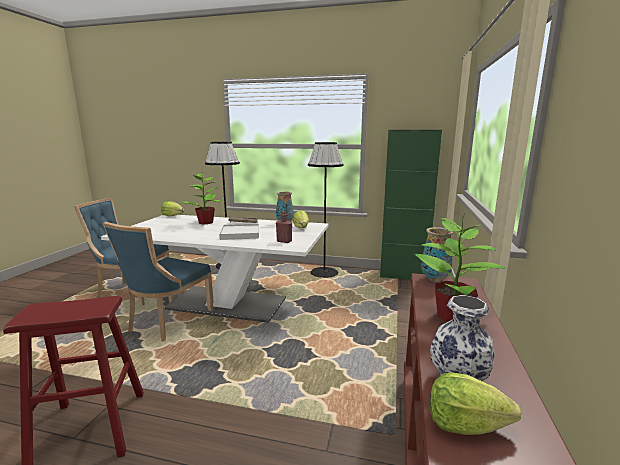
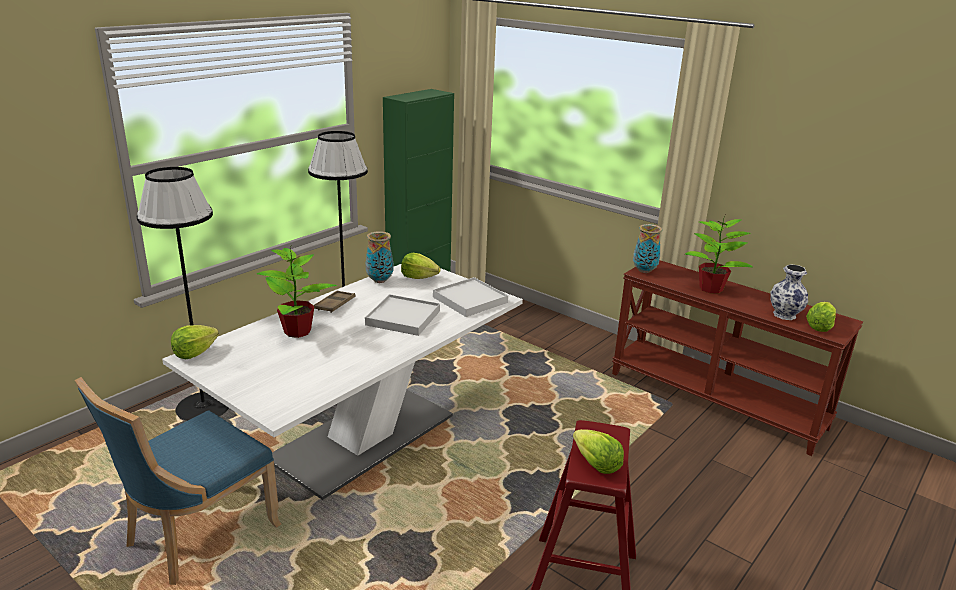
camera: 65 degrees left, 10 degrees up
blue chair [103,222,214,342] -> none
red bottle [276,211,292,243] -> white tray [433,277,508,317]
none -> lettuce [573,429,624,474]

